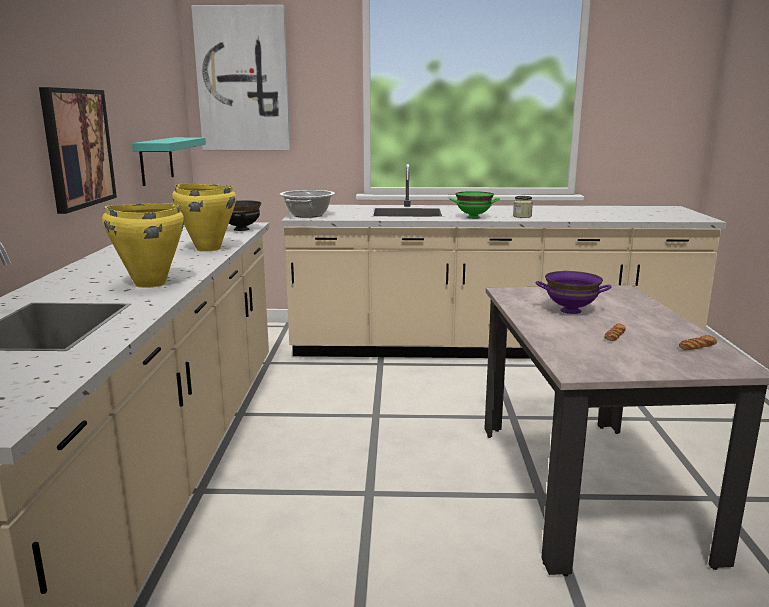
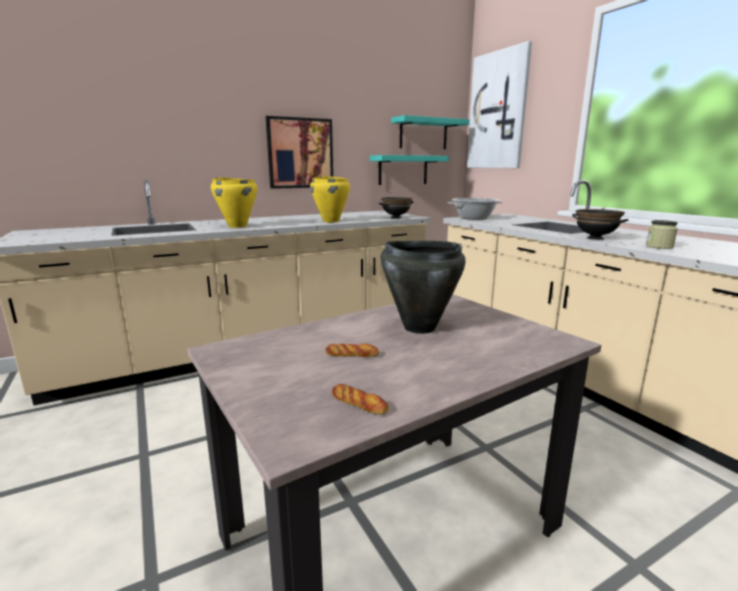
camera: 60 degrees right, 0 degrees up
green bowl [449,191,500,219] -> black bowl [572,209,629,240]
purple bowl [536,271,611,314] -> black cooking pot [381,241,466,334]
none -> turquoise shelf [391,115,469,149]

